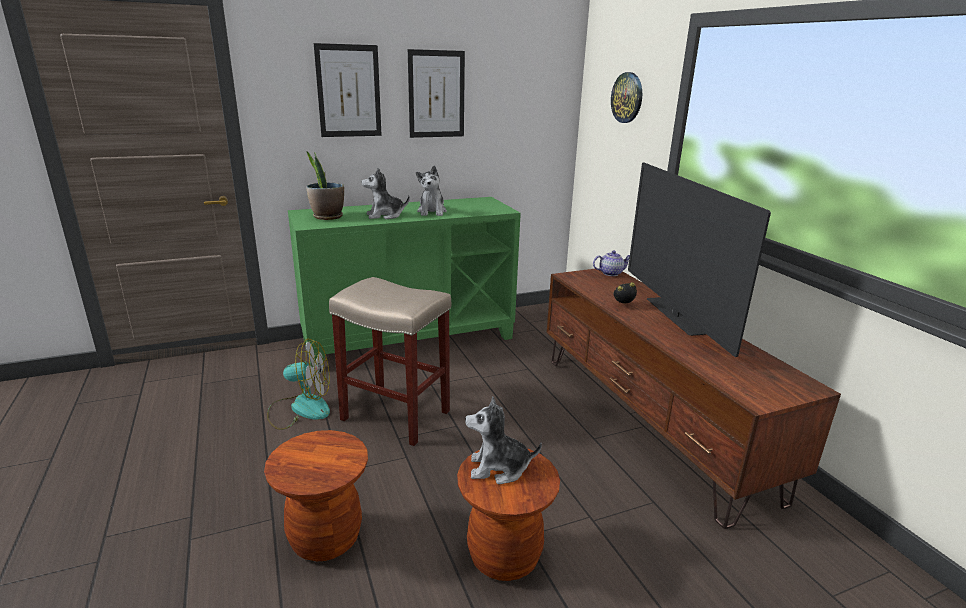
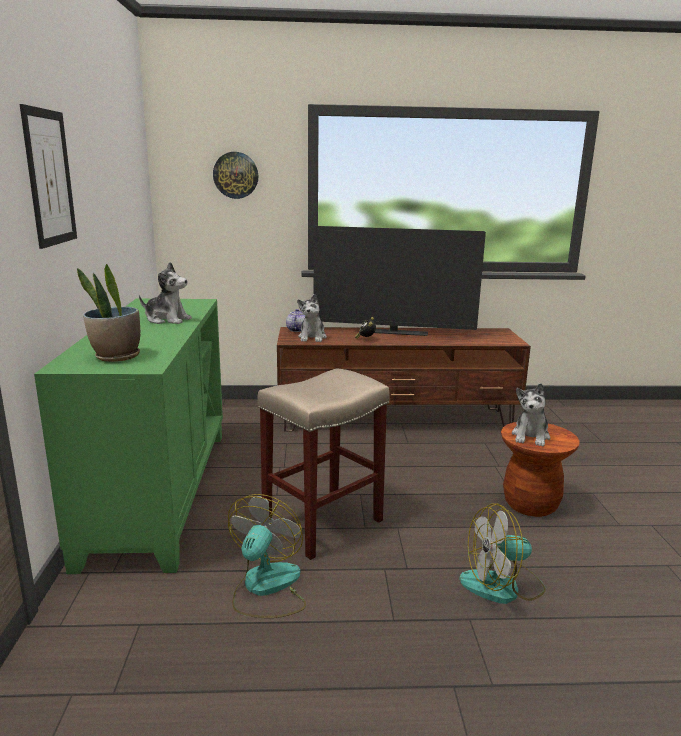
camera: 70 degrees left, 5 degrees down
brown stool [264,430,368,561] -> fan [459,503,546,604]
plush toy [361,167,410,219] -> plush toy moved to [297,294,327,342]
picture [408,49,465,138] -> none

